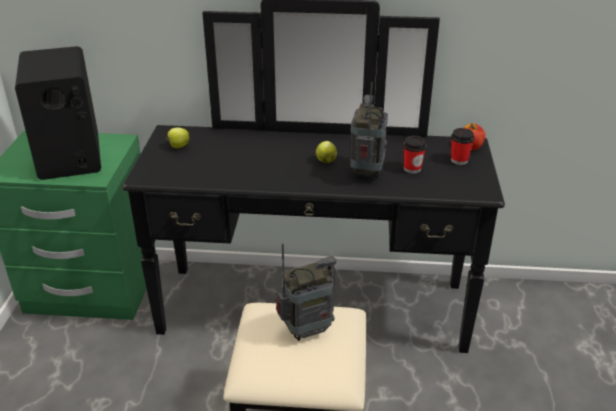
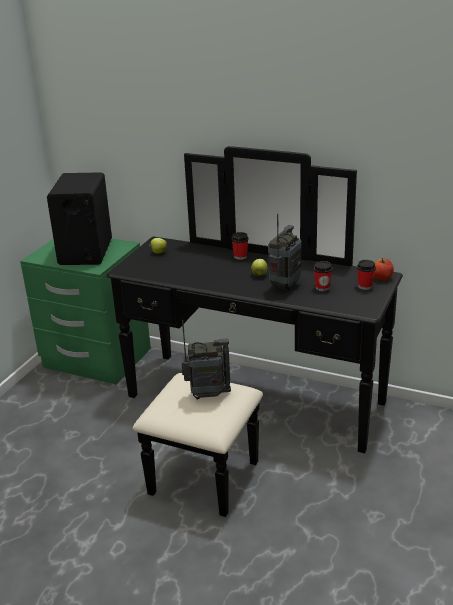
camera: 20 degrees right, 5 degrees down
none -> cup [231,232,248,260]

